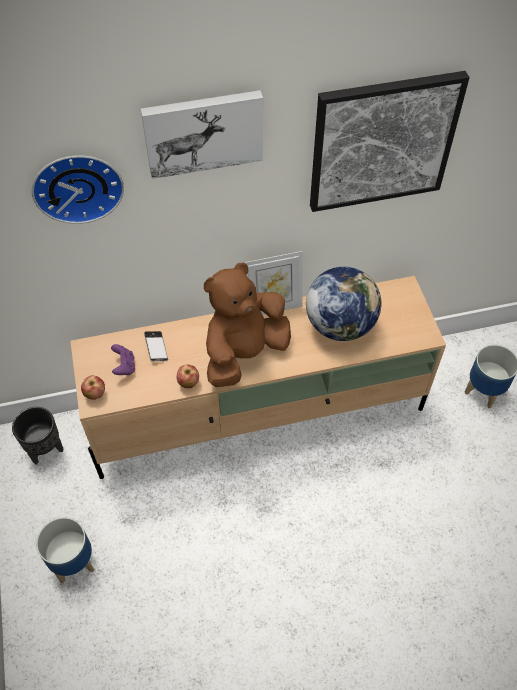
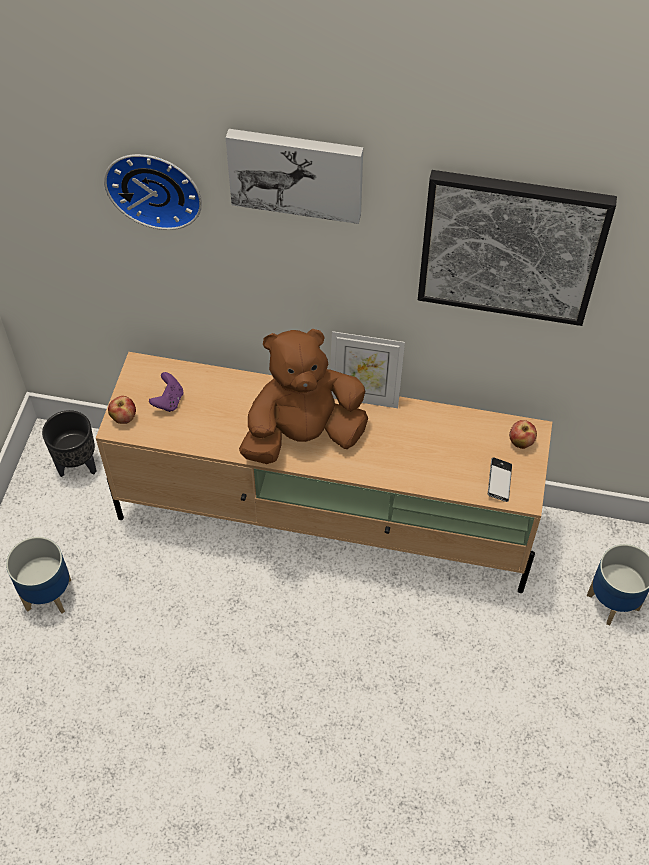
camera: 25 degrees right, 0 degrees up
phone [144,331,168,361] -> phone moved to [488,457,512,502]
apple [177,365,199,388] -> apple moved to [509,420,537,449]
globe [306,267,381,341] -> none

